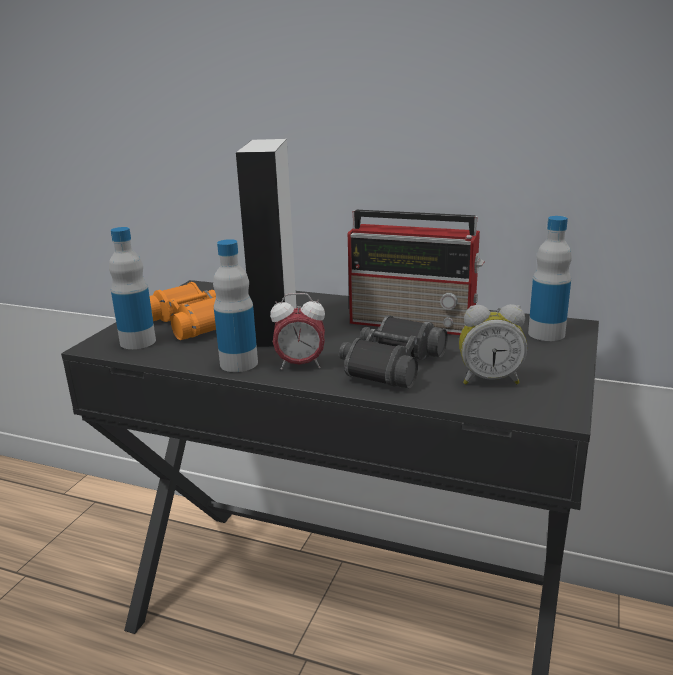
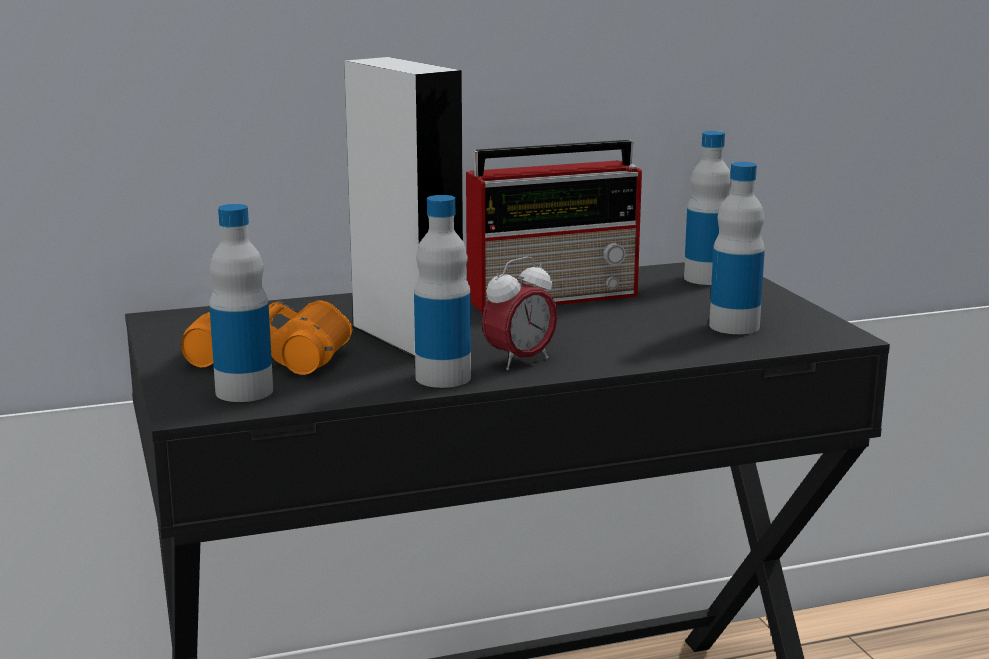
camera: 40 degrees left, 5 degrees down
black binoculars [339,315,448,388] -> none
alarm clock [459,304,527,385] -> bottle [709,162,765,334]

